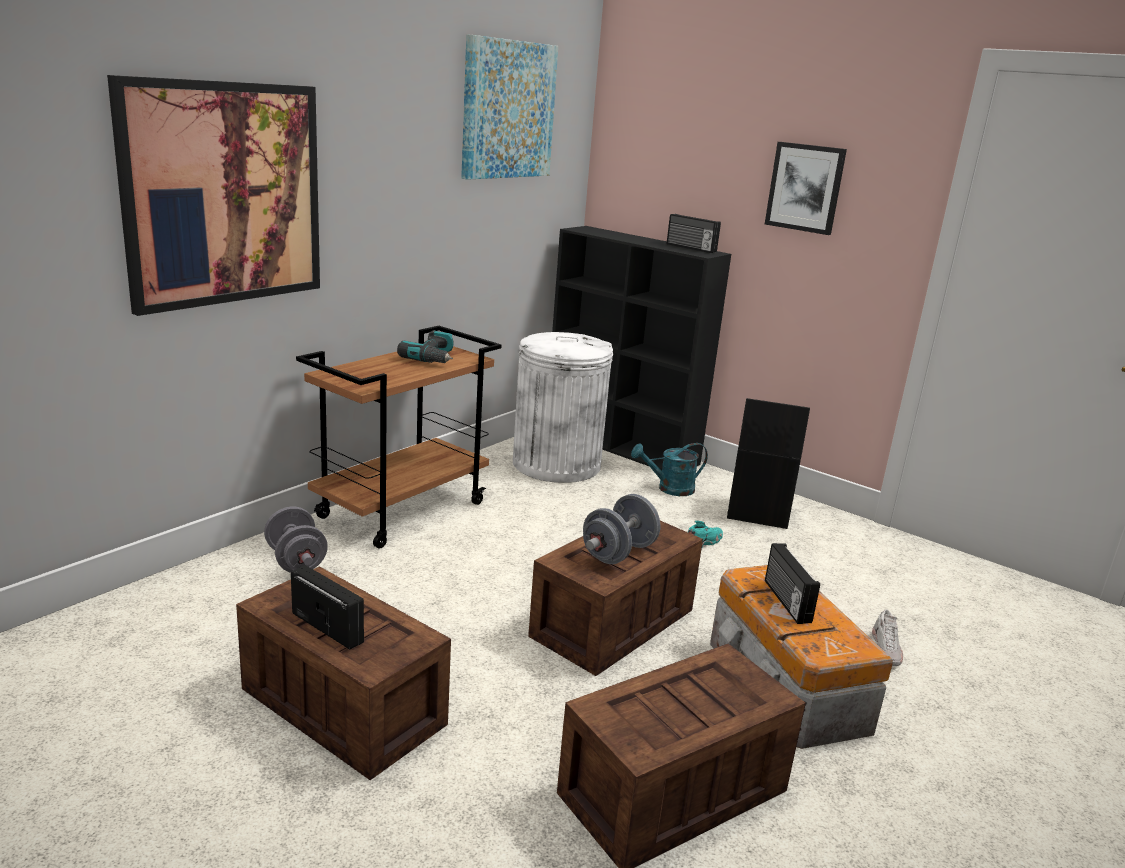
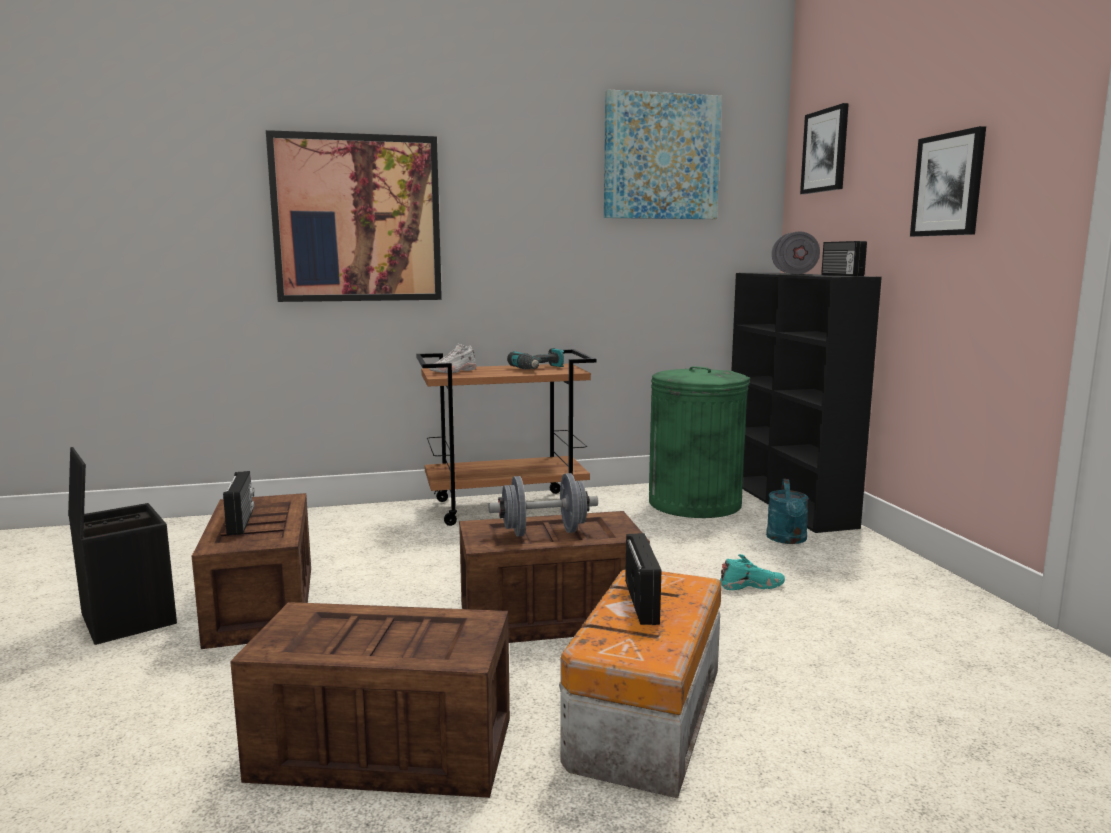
camera: 40 degrees right, 10 degrees down
grey dumbbell [264,507,328,573] -> grey dumbbell moved to [772,231,820,274]
white trash can [513,332,613,483] -> green trash can [649,366,750,518]
turquoise watering can [631,443,708,496] -> turquoise watering can turned 105 degrees counterclockwise [766,479,809,544]
black storage box [727,398,810,529] -> black storage box moved to [68,447,177,645]
radio [765,543,820,624] -> radio turned 150 degrees clockwise [625,533,661,625]
white shoe [872,609,903,666] -> white shoe moved to [429,344,476,373]
none -> picture [800,103,849,194]

